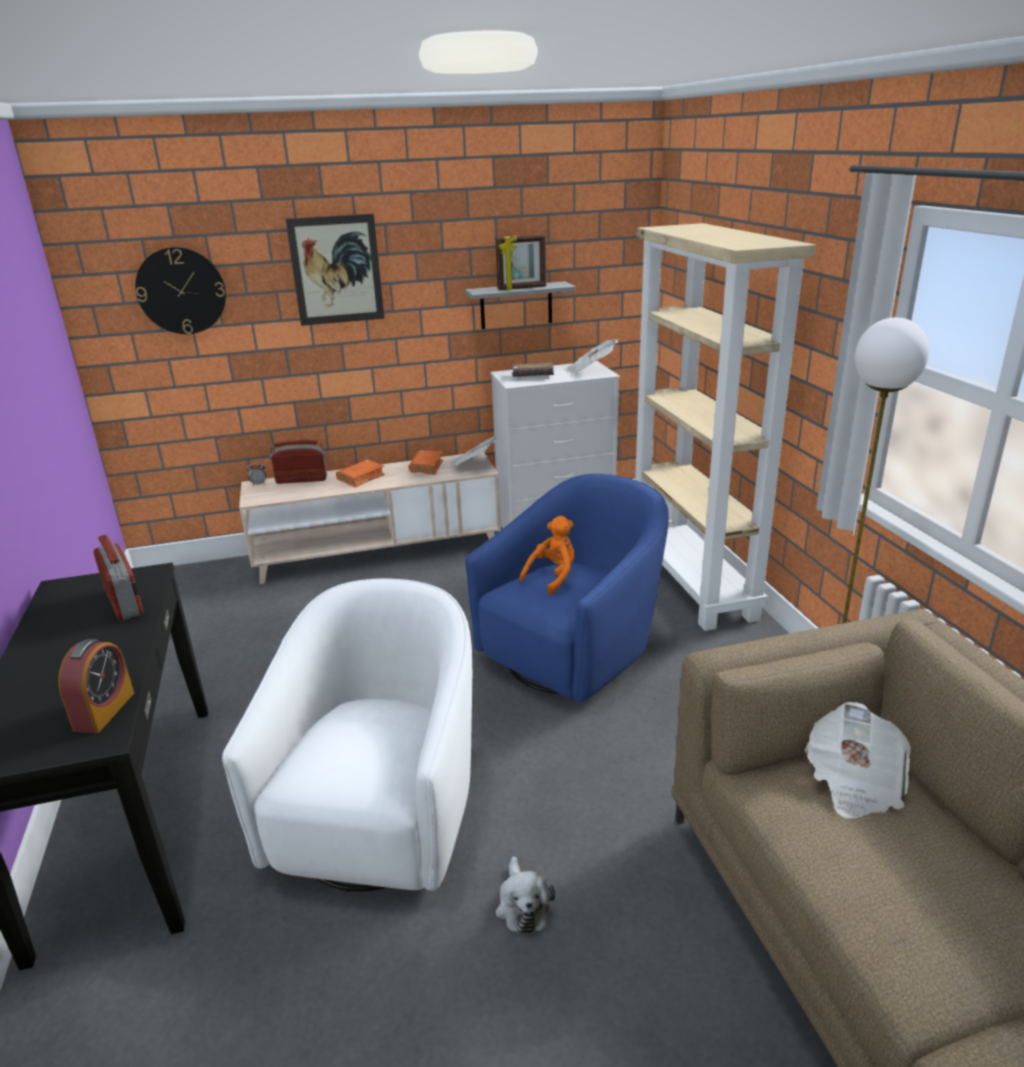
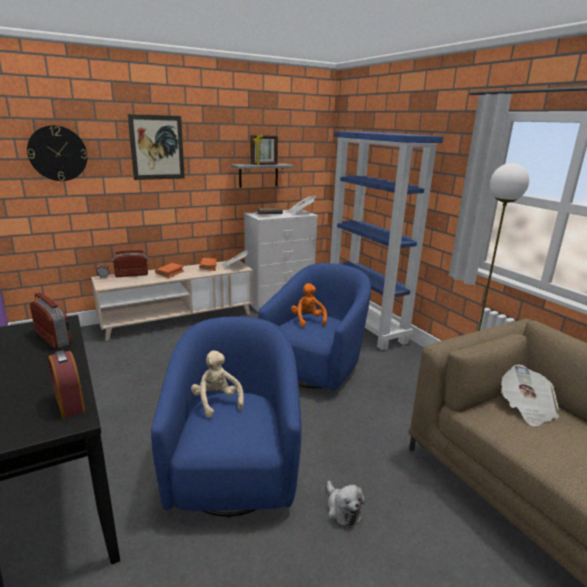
camera: 15 degrees left, 5 degrees down
alarm clock [58,639,134,733] -> alarm clock turned 150 degrees clockwise [48,350,85,418]
white armchair [222,578,472,892] -> blue armchair [151,317,301,517]
orange plush toy [519,516,575,595] -> orange plush toy turned 45 degrees counterclockwise [291,283,327,327]
beige bookcase [635,223,816,631] -> blue bookcase [330,131,443,350]
none -> beige plush toy [191,350,244,418]

